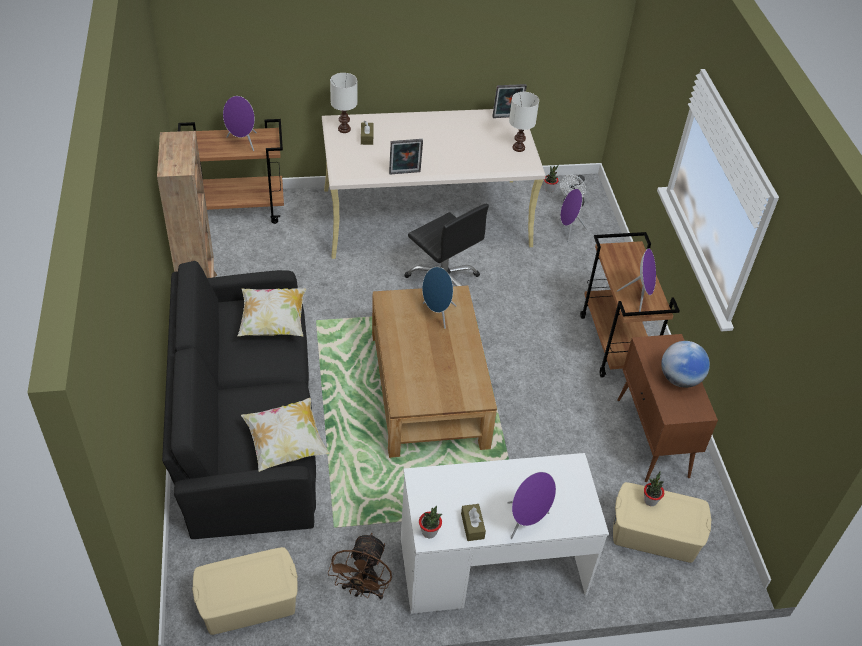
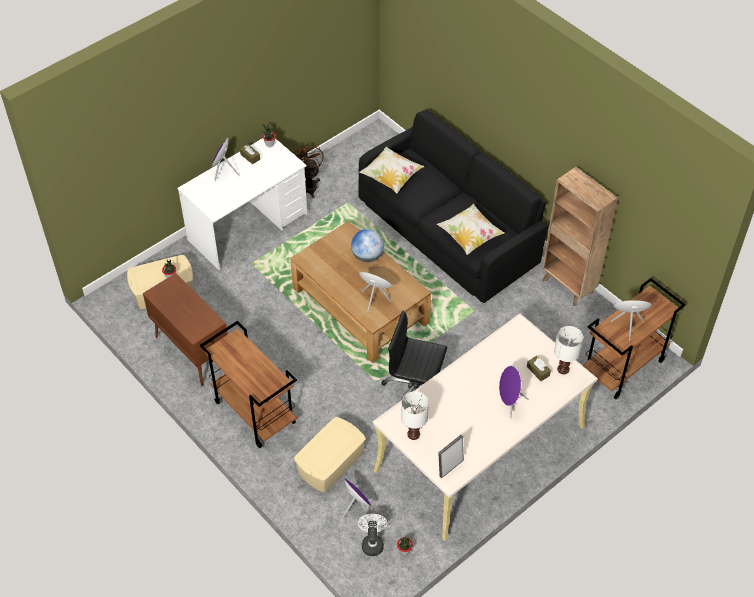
camera: 150 degrees right, 5 degrees up
beige storage box [192,547,298,635] -> beige storage box moved to [294,417,366,493]
picture frame [389,139,423,175] -> none
purple speaker [617,248,656,312] -> purple speaker moved to [499,366,529,418]
globe [661,341,710,388] -> globe moved to [351,229,384,262]

